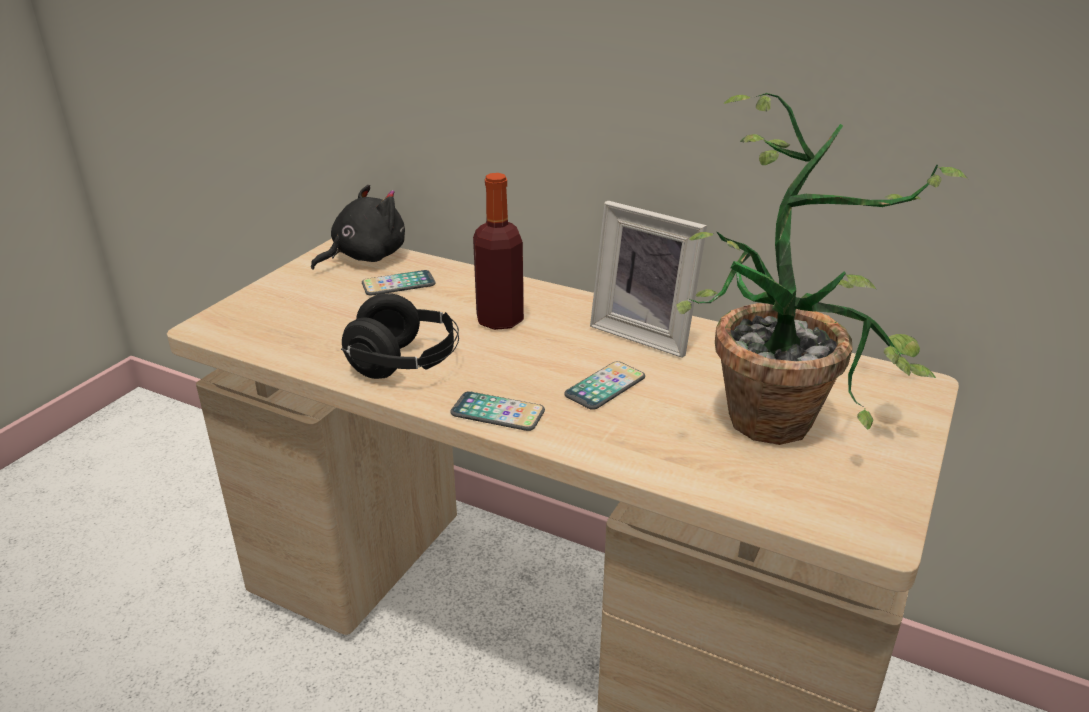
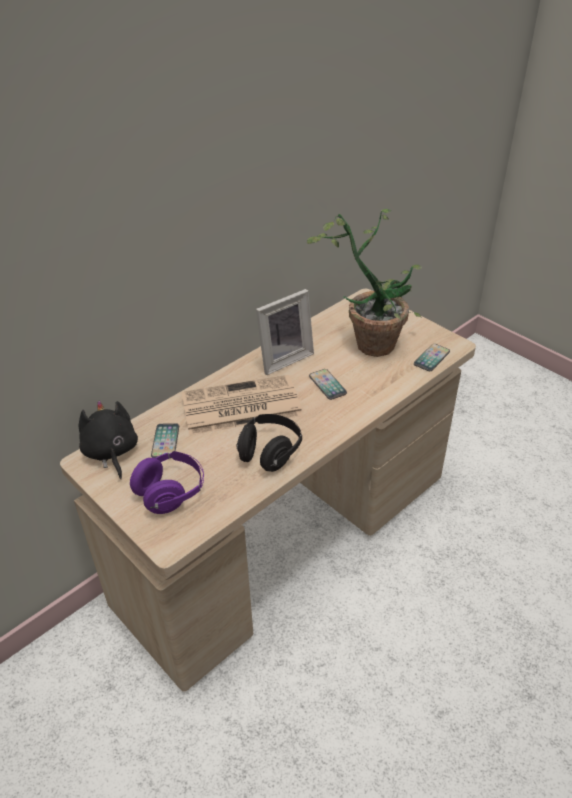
camera: 70 degrees left, 10 degrees up
phone [450,391,545,431] -> phone moved to [414,344,450,371]
bottle [473,173,524,330] -> newspaper [181,375,303,435]
none -> purple headphones [130,451,204,514]

